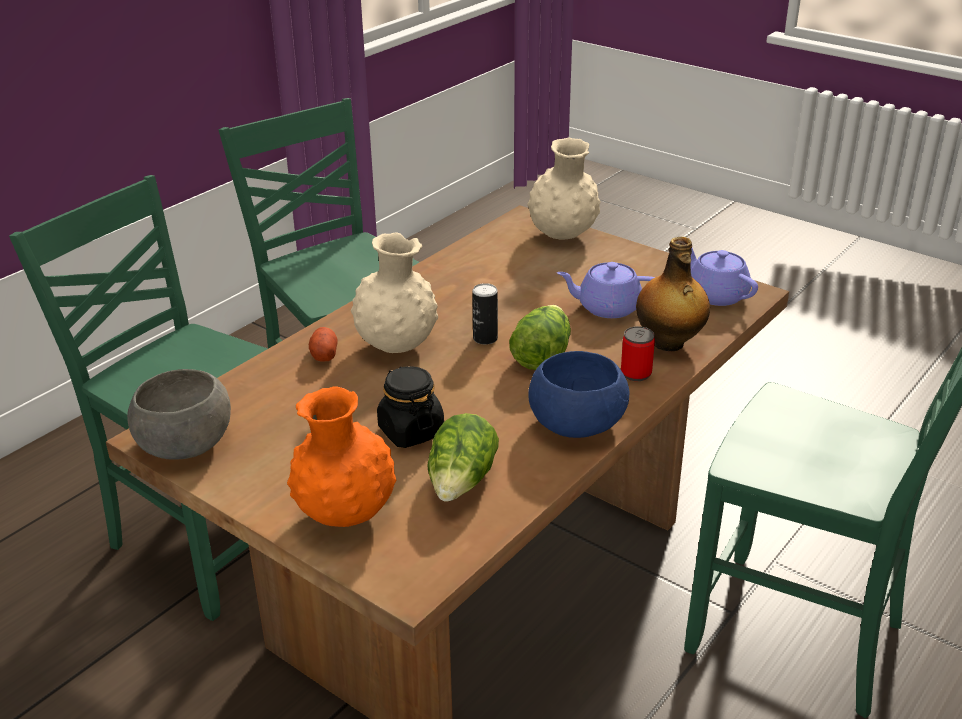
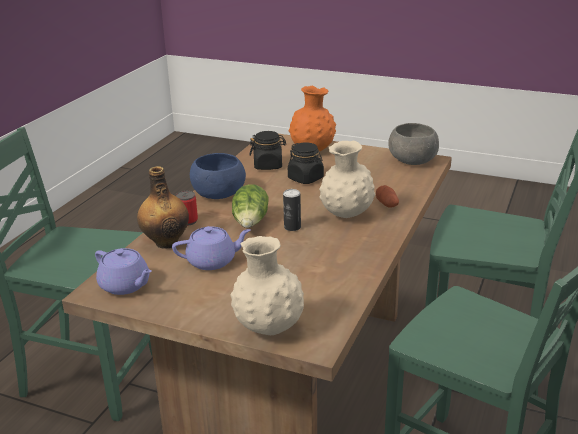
camera: 165 degrees right, 5 degrees down
lettuce [427,413,499,502] -> black jar [250,131,286,170]

